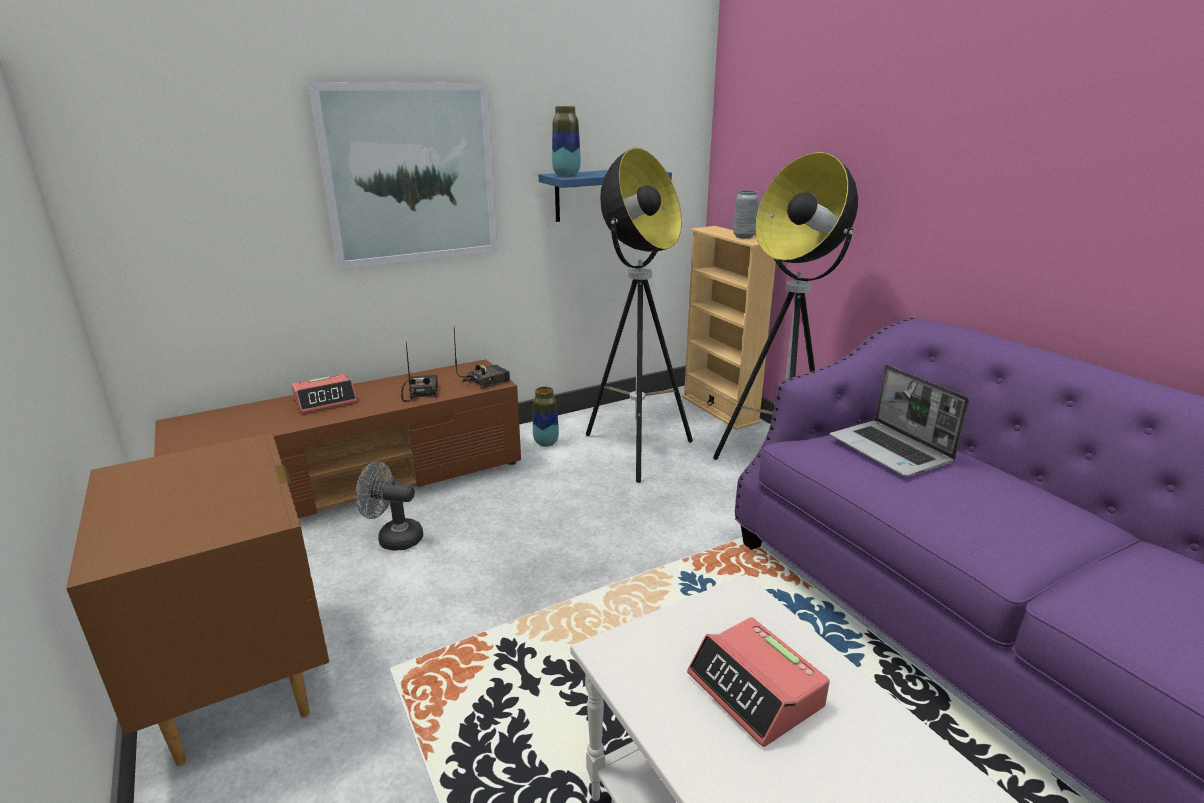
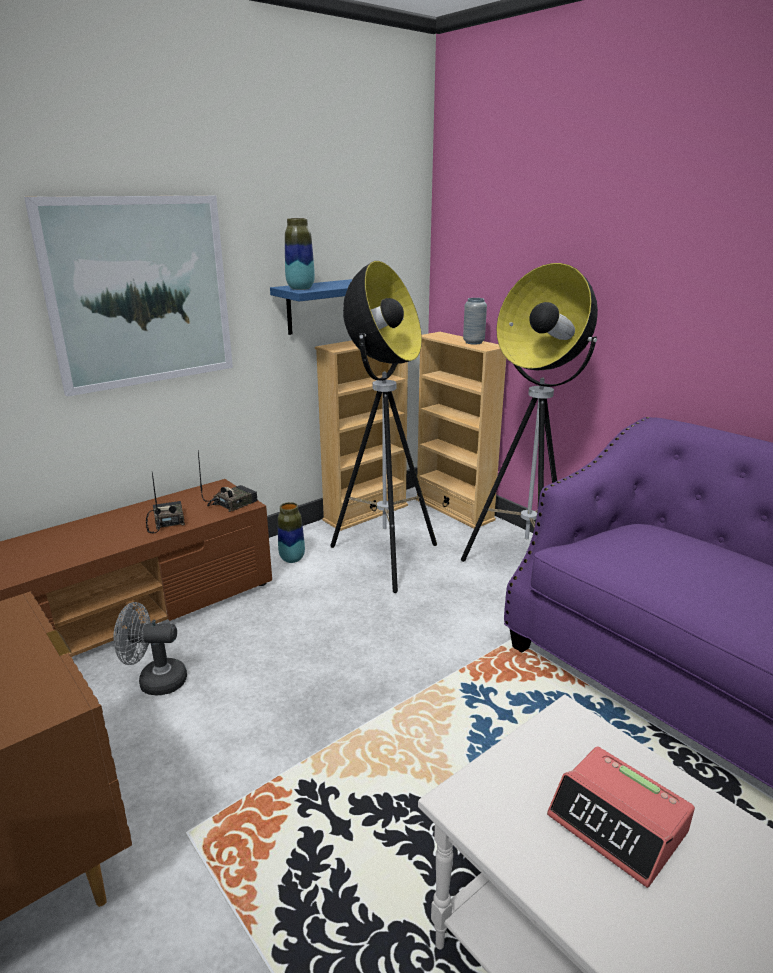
camera: 10 degrees left, 0 degrees up
alarm clock [292,374,357,414] -> none
laptop [830,365,969,477] -> none
none -> beige bookcase [315,340,408,531]

